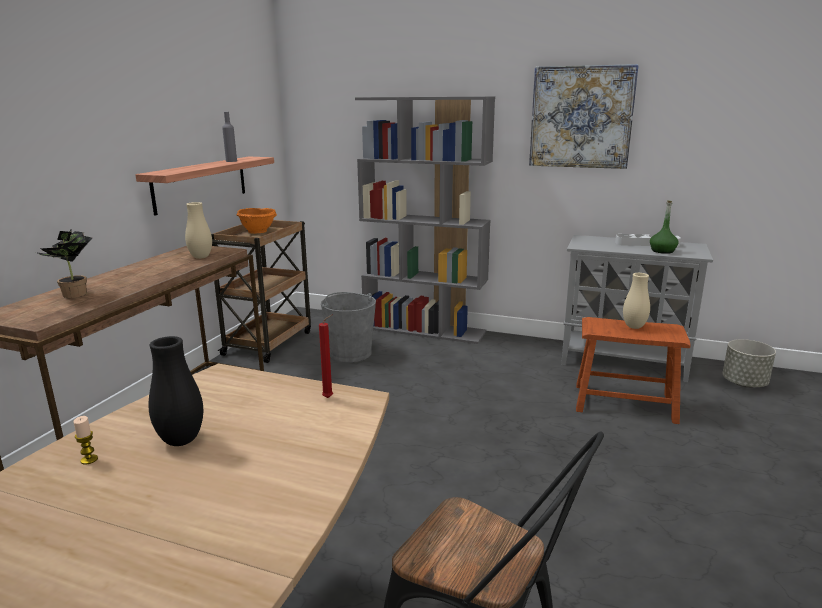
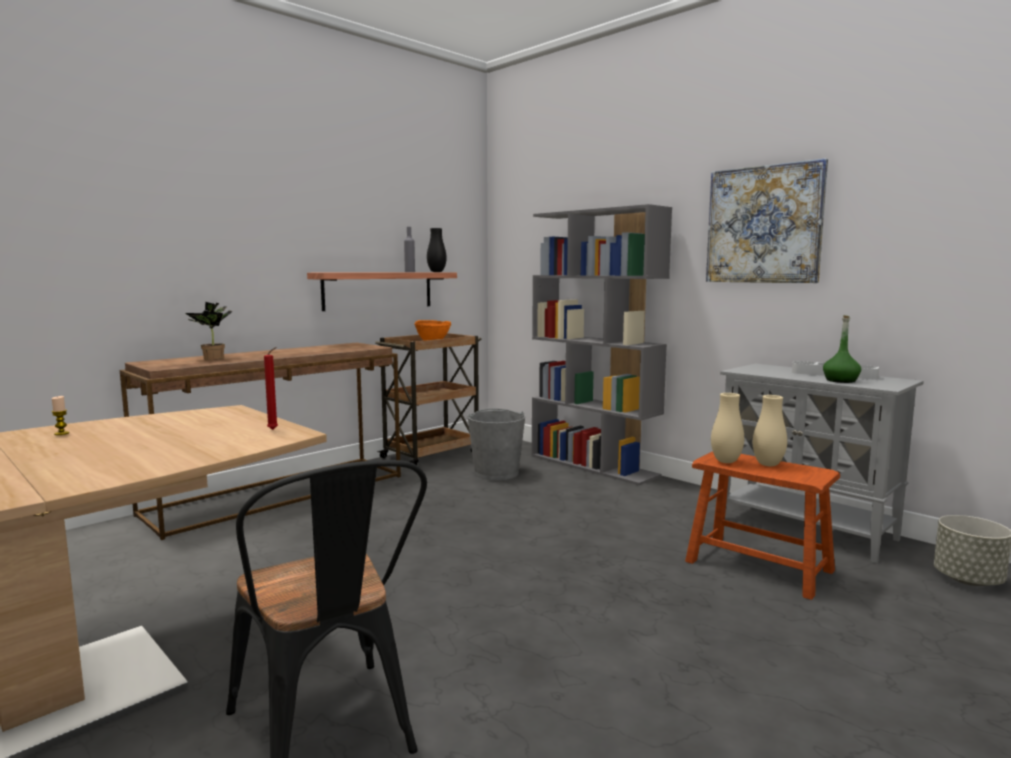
camera: 25 degrees right, 10 degrees down
black vase [149,336,203,446] -> black vase moved to [427,228,447,272]
beige vase [185,202,212,259] -> beige vase moved to [711,393,744,463]

